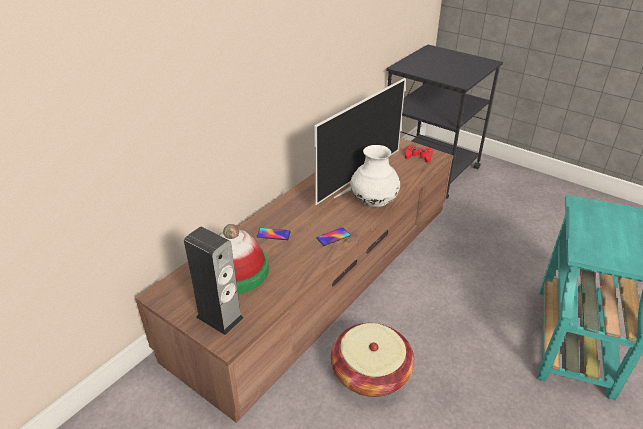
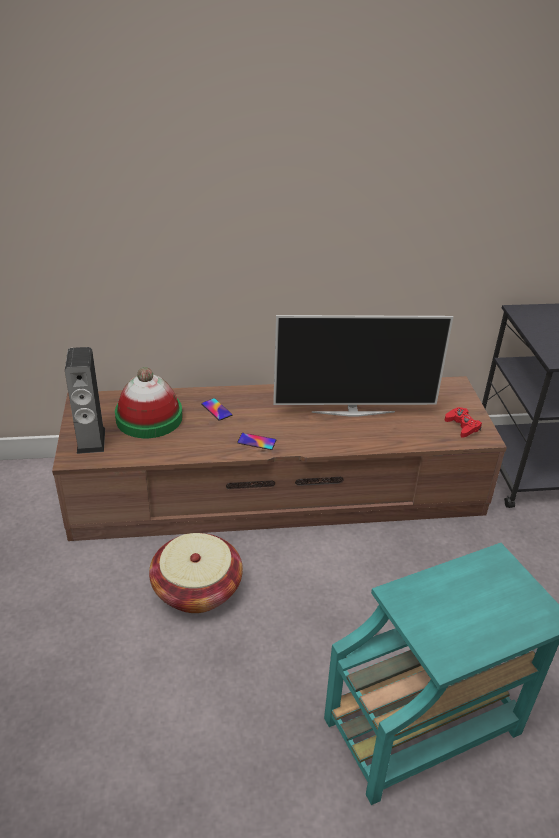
camera: 45 degrees right, 0 degrees up
white vase [350,145,400,207] -> none

